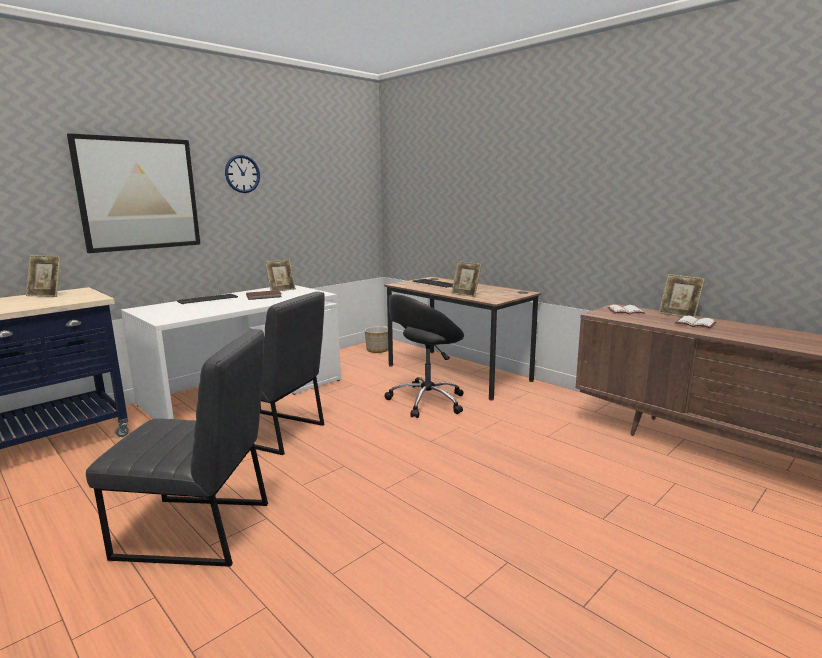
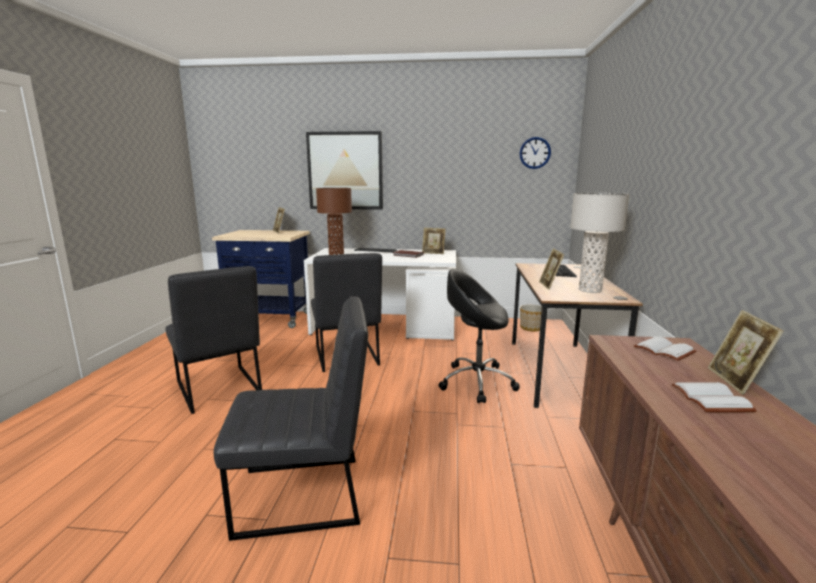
camera: 50 degrees right, 0 degrees up
wall clock [225,155,260,193] -> wall clock moved to [520,137,551,169]
none -> grey chair [214,296,368,541]
none -> brown table lamp [316,188,352,255]
none -> white table lamp [571,193,629,293]

